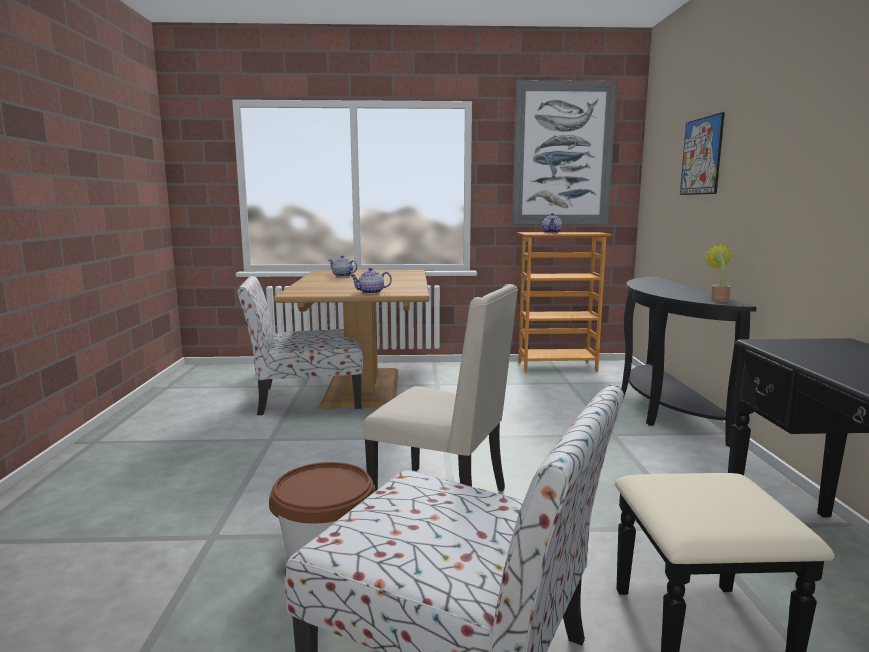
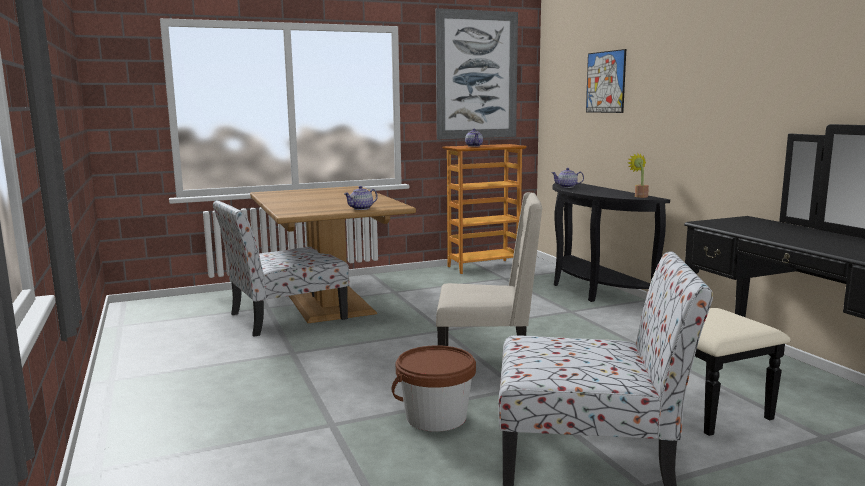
camera: 20 degrees left, 0 degrees up
teapot [329,255,357,277] -> teapot moved to [551,168,584,188]

